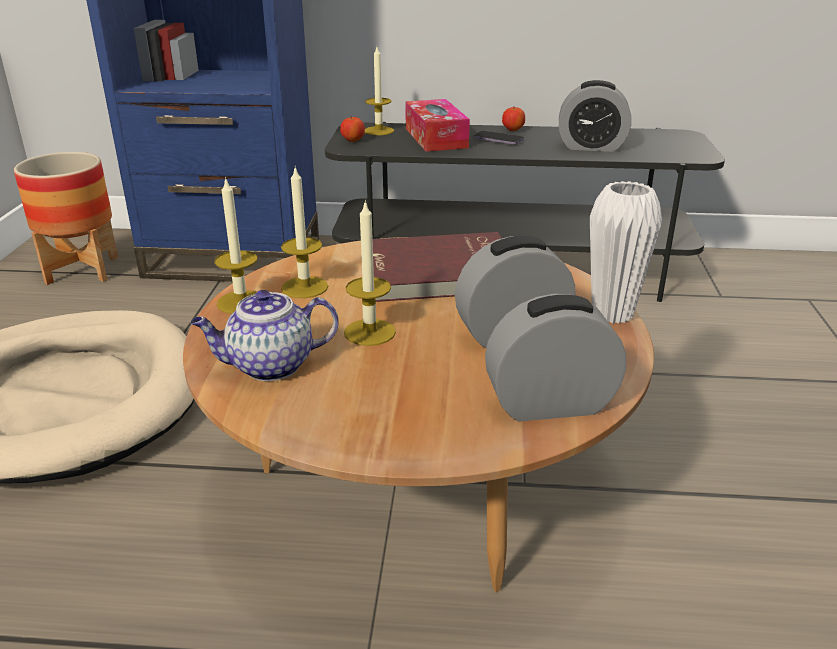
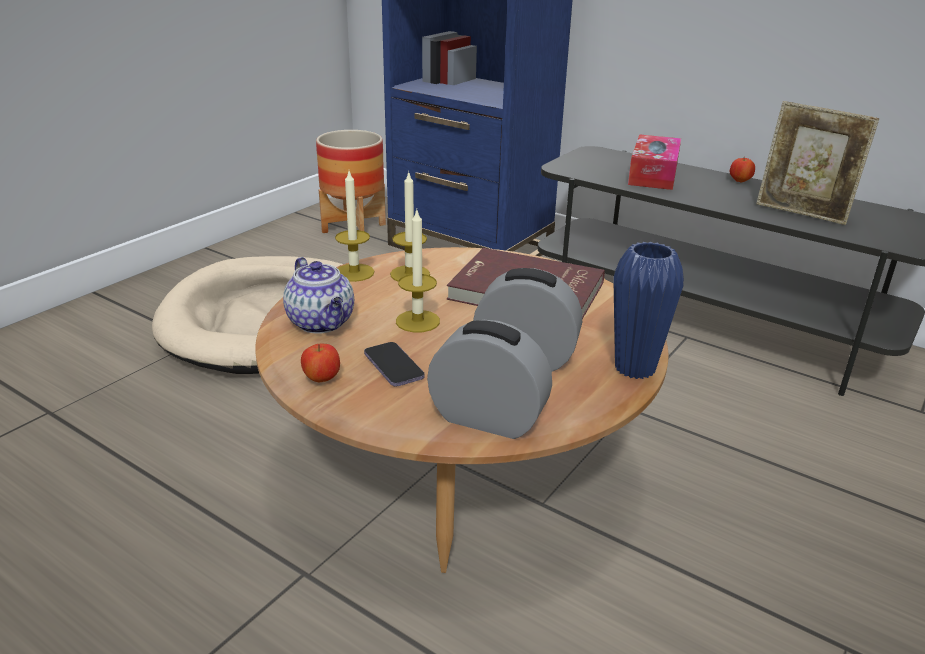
camera: 30 degrees right, 0 degrees up
teapot [190,290,338,381] -> teapot turned 135 degrees counterclockwise [283,257,354,334]
apple [340,116,365,142] -> apple moved to [301,344,340,382]
candle [365,47,394,135] -> none
phone [473,131,524,145] -> phone moved to [364,342,425,387]
alarm clock [559,80,631,152] -> picture frame [756,101,879,225]
white vase [590,181,662,324] -> blue vase [613,242,684,379]

